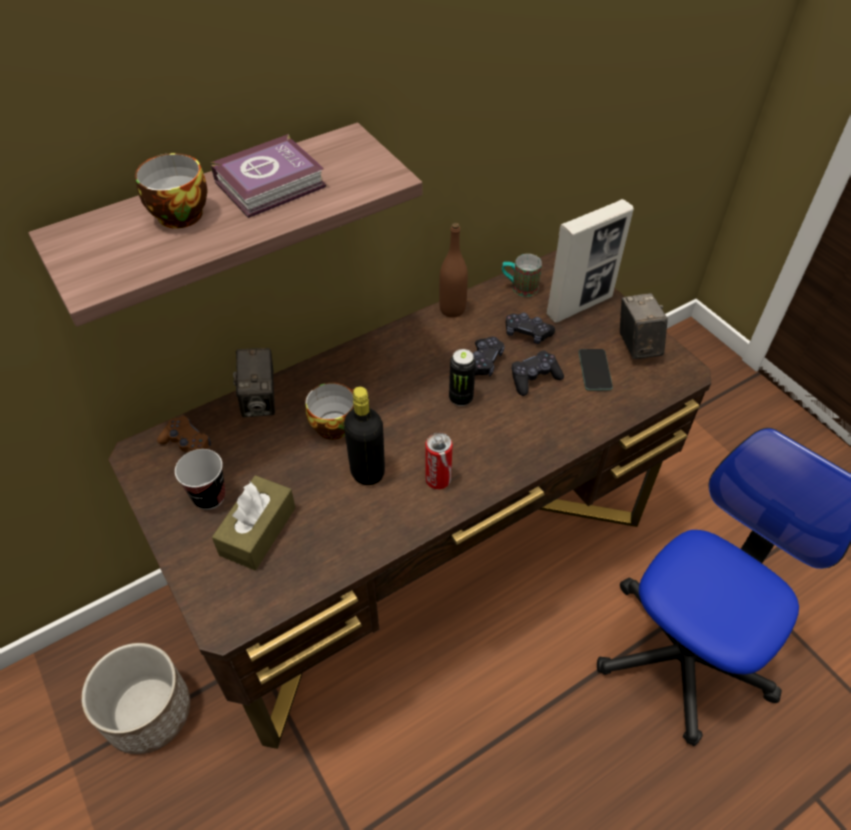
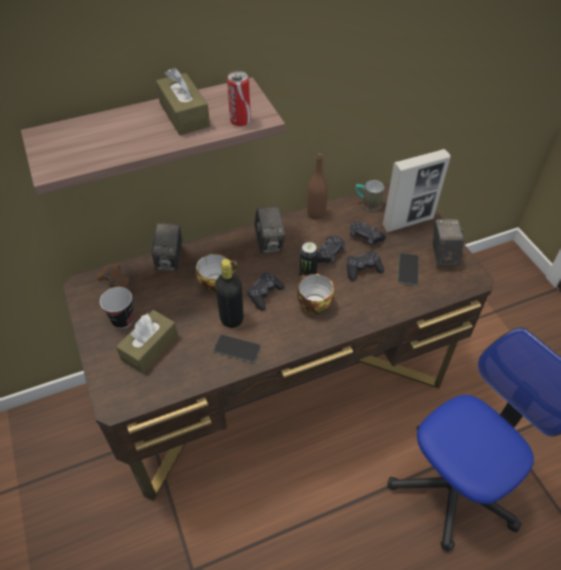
camera: 10 degrees right, 0 degrees up
planter [81,643,190,754] -> none
cup [135,153,207,229] -> cup moved to [297,274,334,315]
book [211,134,326,218] -> brown tissue box [156,68,210,135]
can [425,433,453,489] -> can moved to [227,71,251,126]
none -> phone [214,335,261,363]
none -> black game controller [247,273,285,310]
none -> camera [254,206,286,254]

